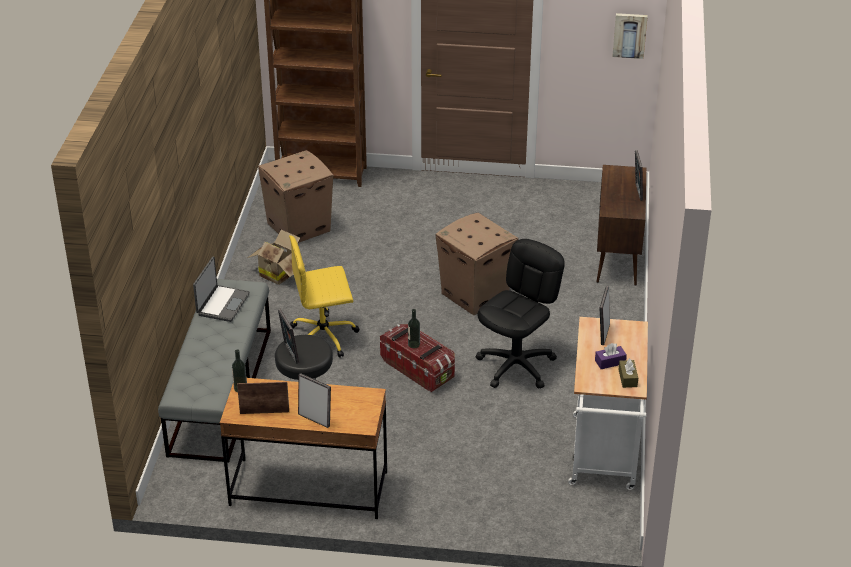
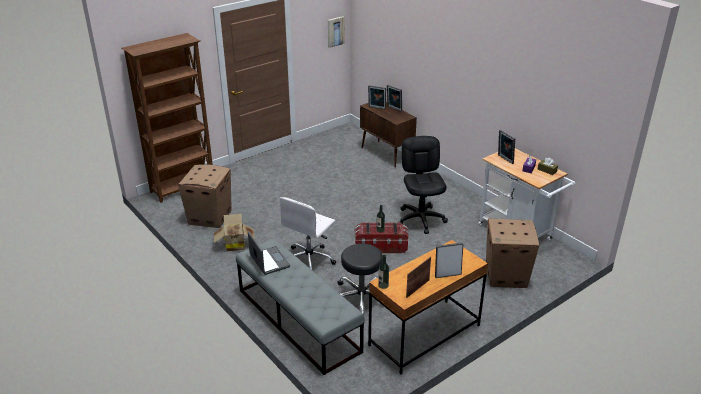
camera: 45 degrees left, 5 degrees down
picture frame [278,309,299,364] -> picture frame moved to [368,85,386,110]
yellow office chair [289,235,359,358] -> white office chair [279,197,336,270]
cardboard box [436,212,518,315] -> cardboard box moved to [486,218,539,288]

